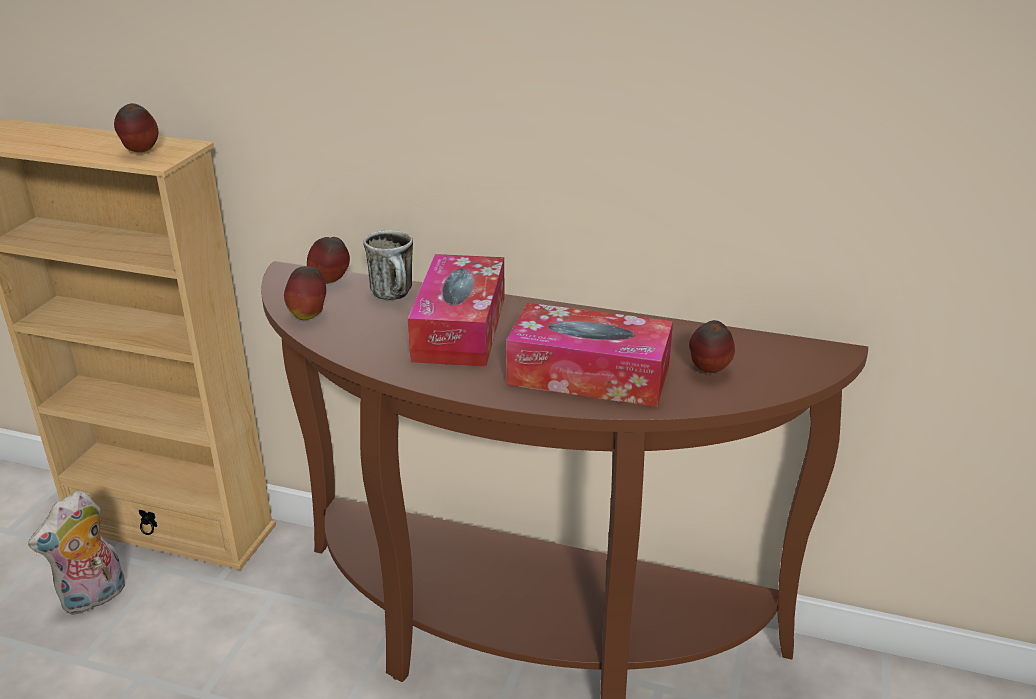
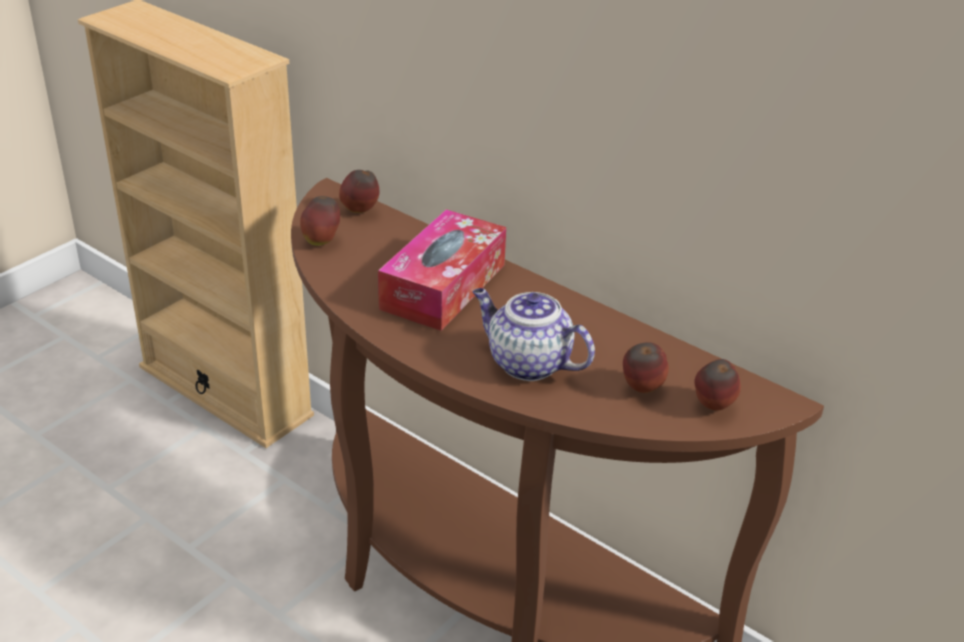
camera: 20 degrees right, 5 degrees up
plush toy [28,491,125,615] -> none
apple [114,103,158,153] -> apple moved to [694,359,741,411]
mug [363,230,413,300] -> none
tissue box [506,303,673,407] -> teapot [473,288,595,381]

